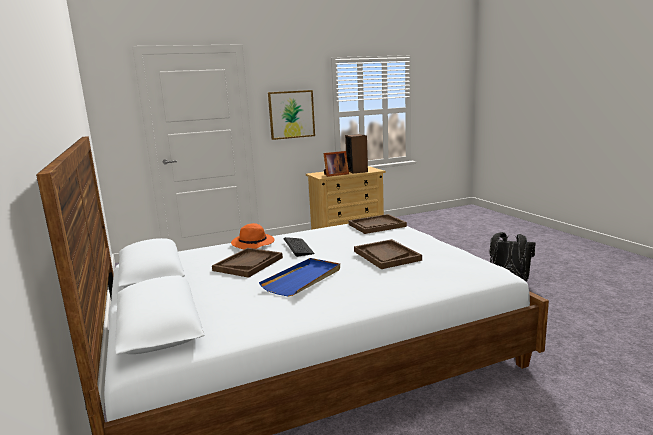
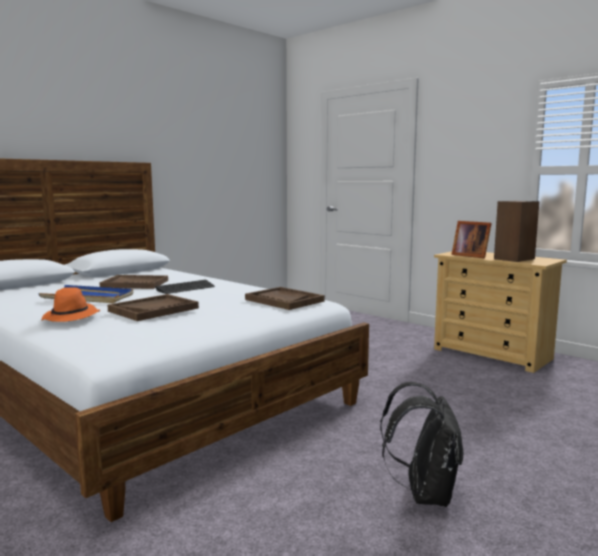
camera: 65 degrees right, 5 degrees down
orange hat [231,223,275,249] -> orange hat moved to [41,287,100,322]
picture [268,90,315,140] -> none

